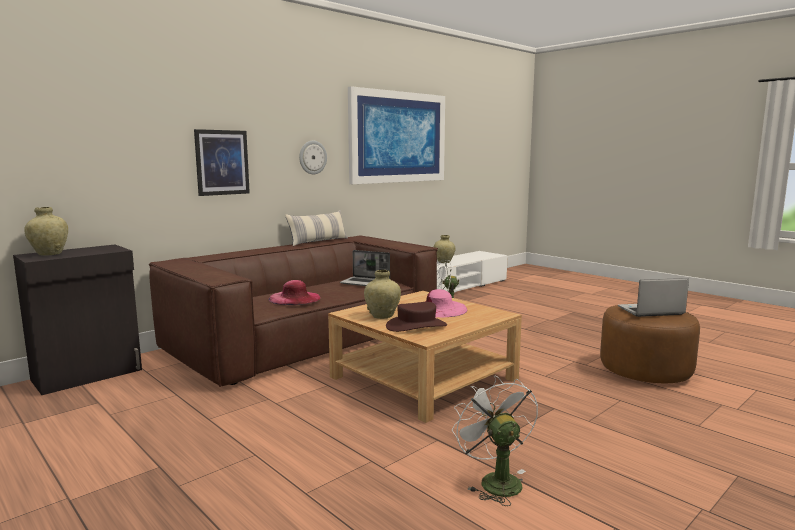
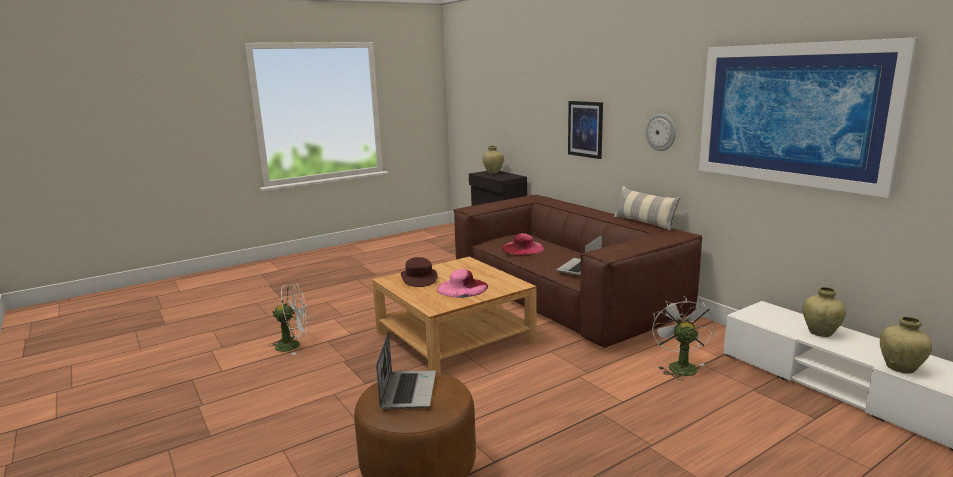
camera: 100 degrees right, 5 degrees up
beige vase [364,270,401,319] -> beige vase moved to [880,317,932,374]

